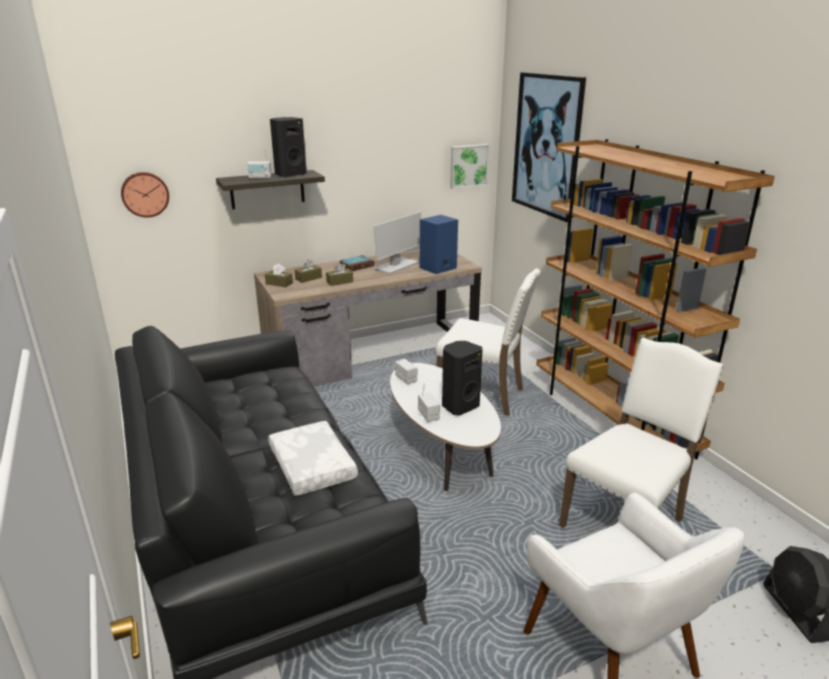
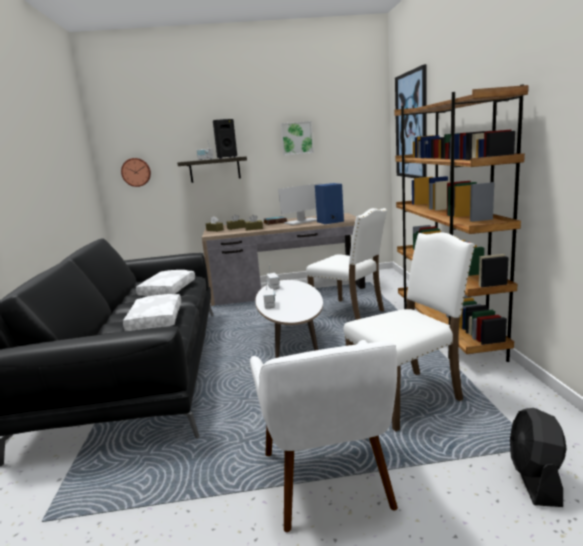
camera: 20 degrees right, 10 degrees down
black speaker [442,341,482,416] -> none
picture [450,144,489,189] -> picture moved to [281,121,314,156]
none -> white pillow [136,270,195,296]

